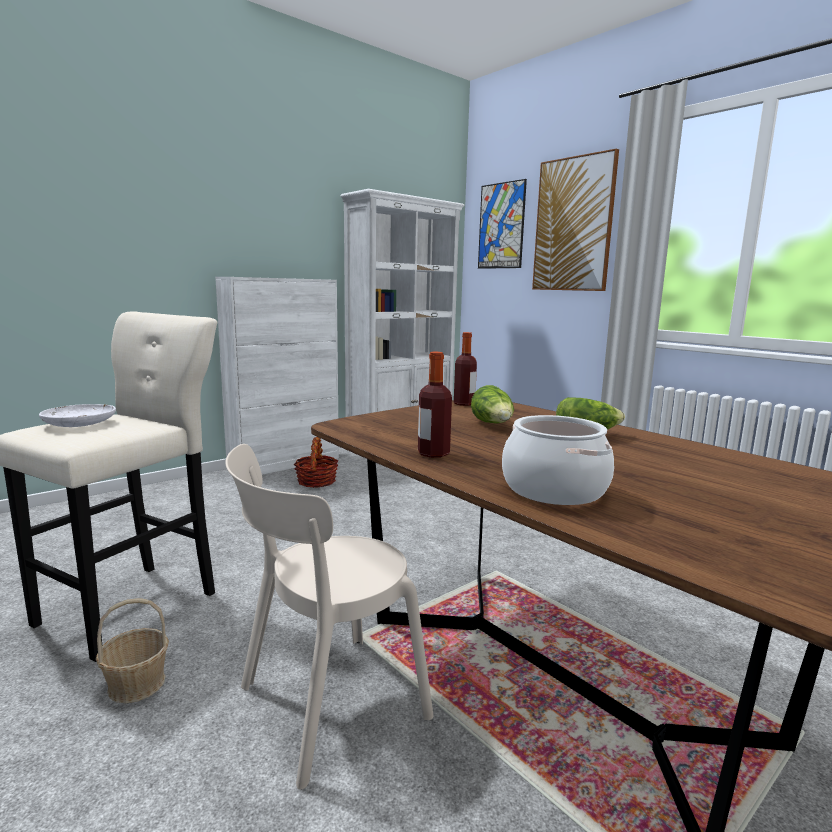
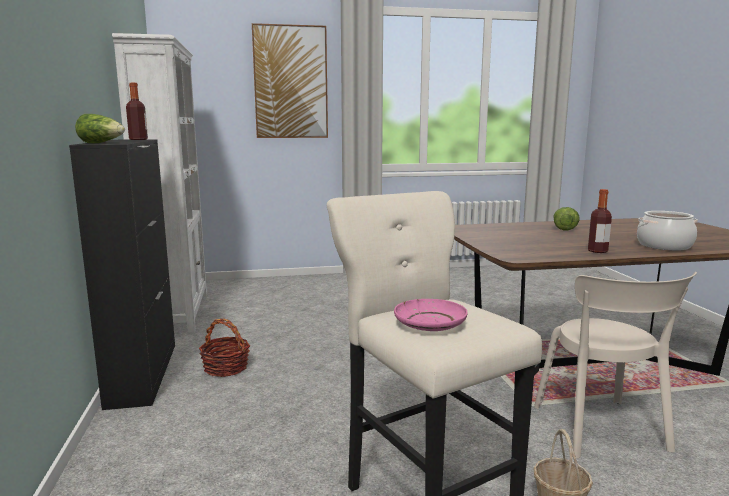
camera: 60 degrees left, 0 degrees up
white plate [39,404,116,427] -> pink plate [394,299,467,331]
white cabinet [215,277,339,475] -> black cabinet [69,139,175,410]
bottle [454,332,477,406] -> bottle moved to [126,83,148,140]
lettuce [471,385,514,424] -> lettuce moved to [75,114,125,143]
picture [478,179,527,269] -> none

